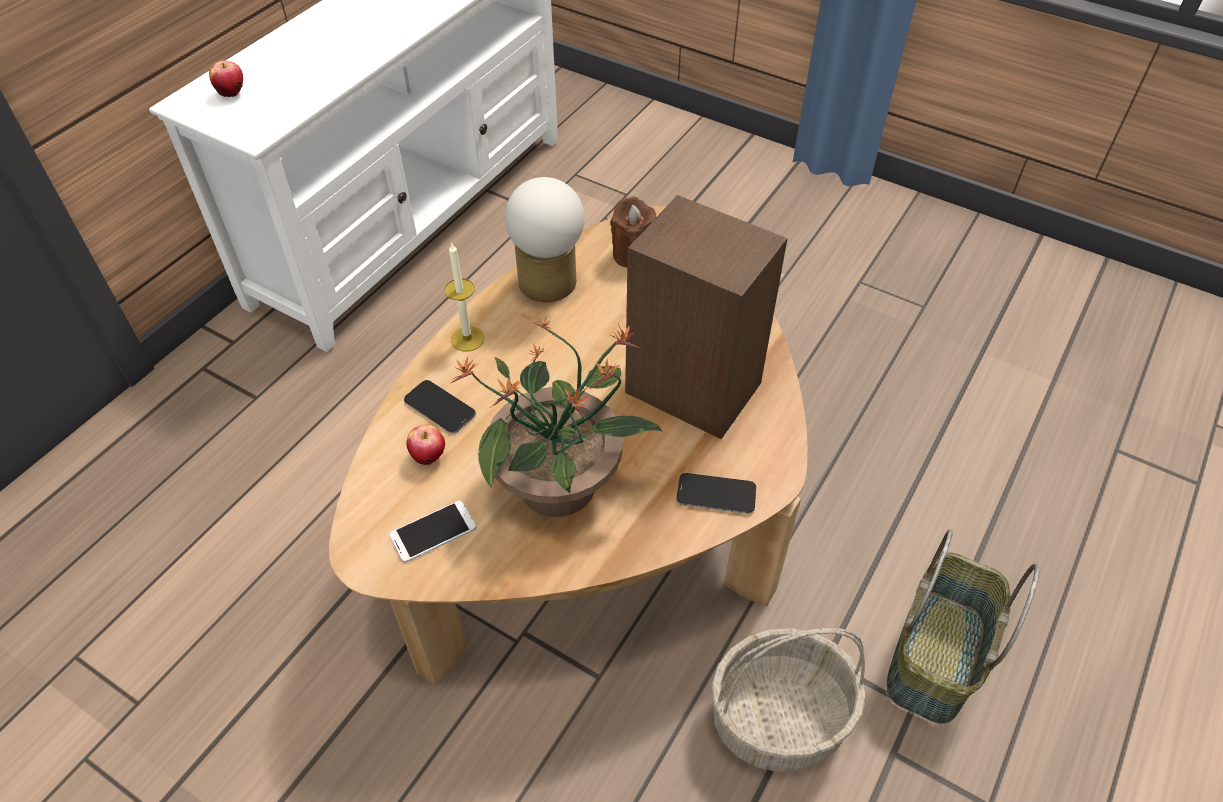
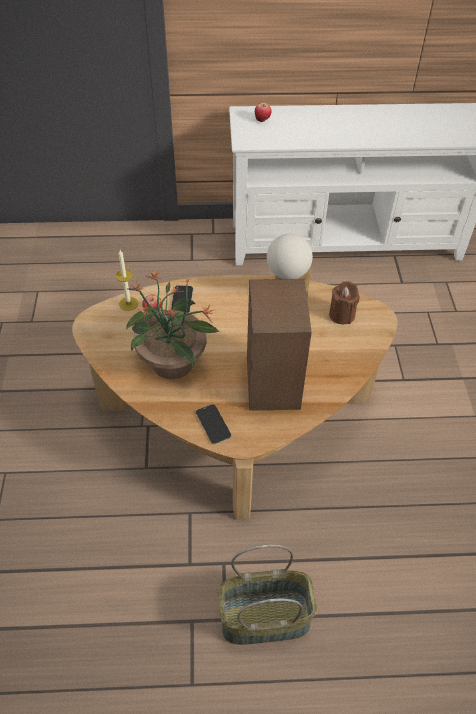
camera: 55 degrees right, 0 degrees up
phone [389,500,476,562] -> none
candle [444,242,485,351] -> candle moved to [116,250,138,311]
basket [711,628,866,772] -> none

